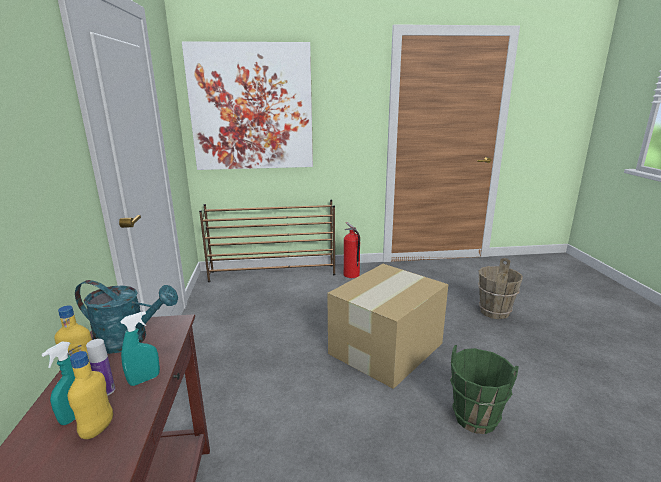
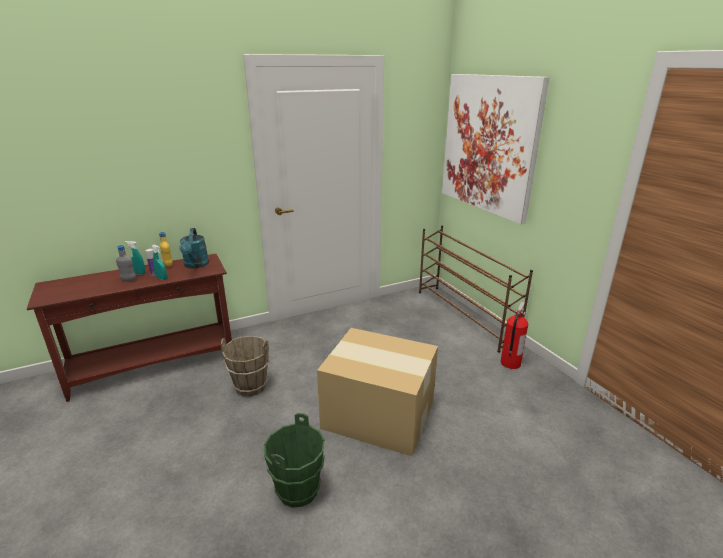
camera: 70 degrees right, 5 degrees up
yellow bottle [67,351,113,439] -> grey bottle [116,245,136,282]
brown bucket [478,258,523,319] -> brown bucket moved to [221,336,269,397]

